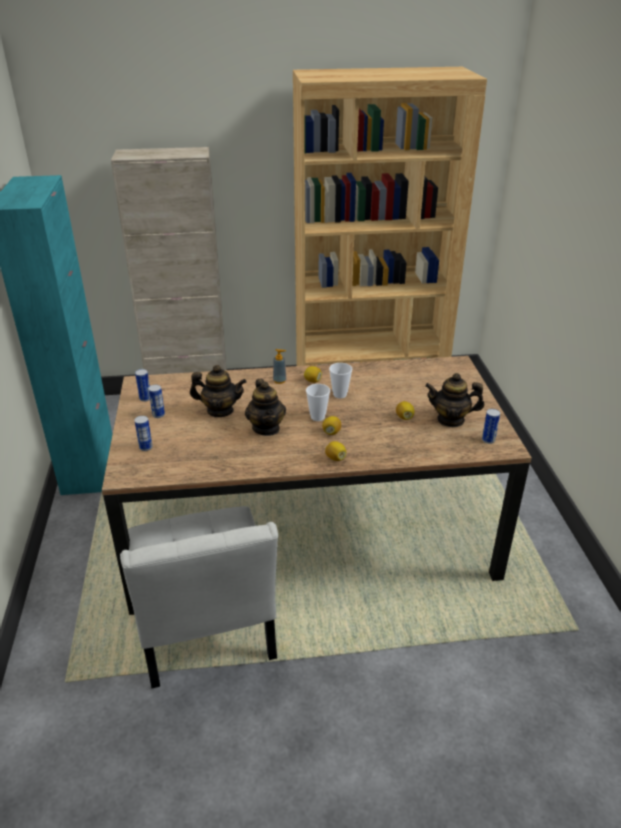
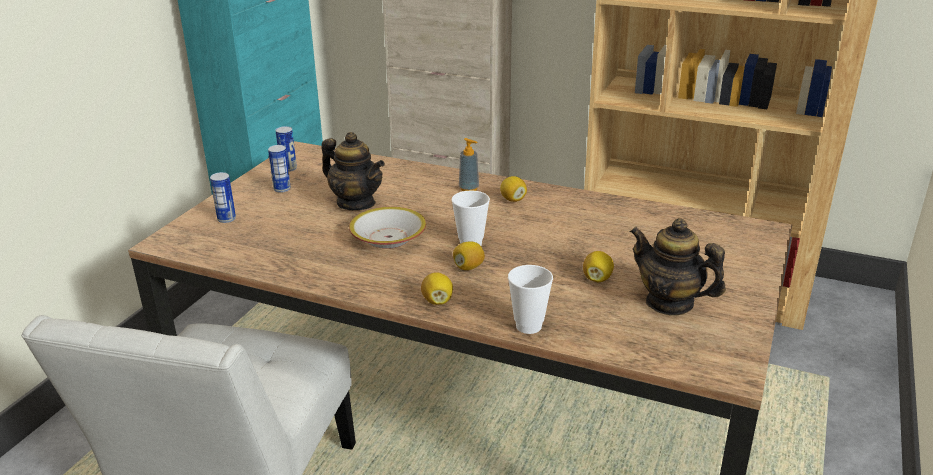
camera: 30 degrees right, 5 degrees down
teapot [245,379,286,436] -> bowl [349,207,426,249]
cup [329,363,352,398] -> cup moved to [508,265,553,334]
can [482,409,500,444] -> none

